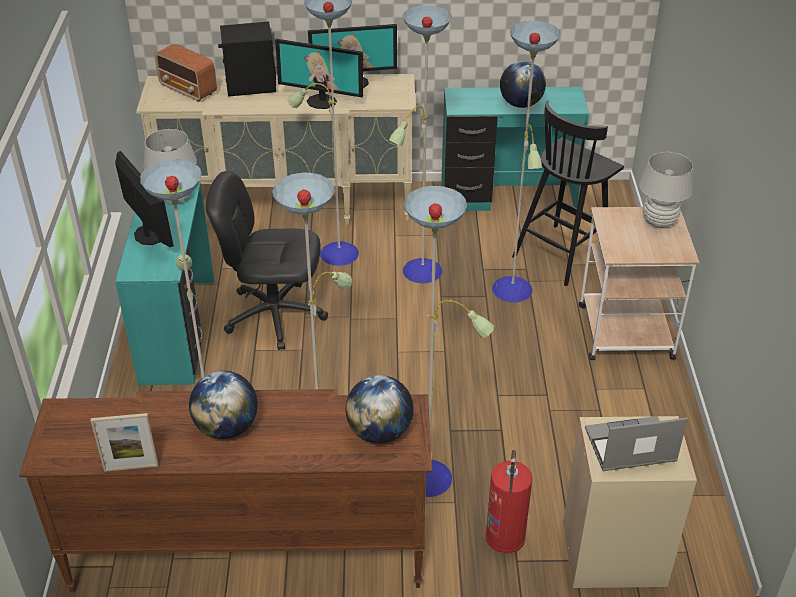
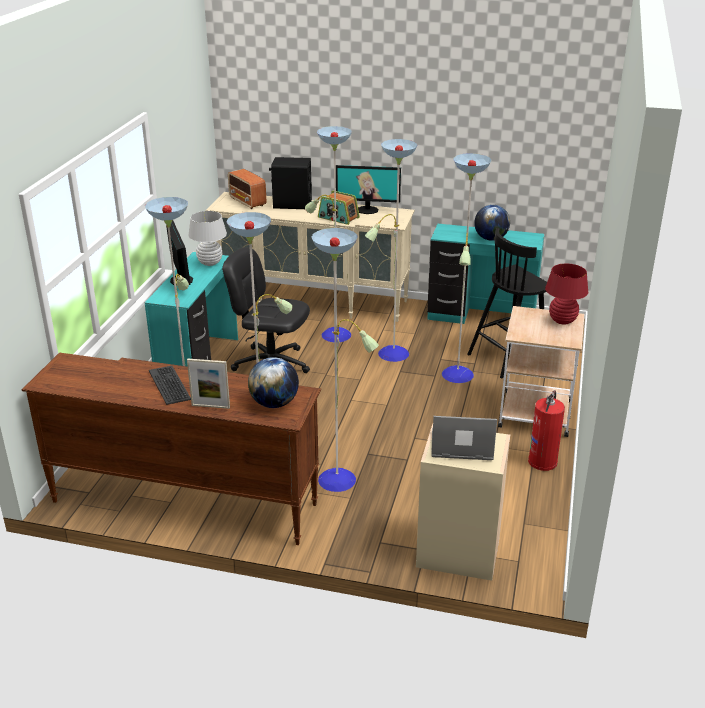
camera: 15 degrees right, 10 degrees down
picture frame [91,413,158,472] -> picture frame moved to [187,359,230,409]
globe [189,371,258,439] -> keyboard [149,366,191,405]
monitor [275,39,363,109] -> radio [318,191,360,225]
fire extinguisher [485,450,532,553] -> fire extinguisher moved to [528,390,565,471]
white table lamp [639,152,694,228] -> red table lamp [545,263,589,325]

